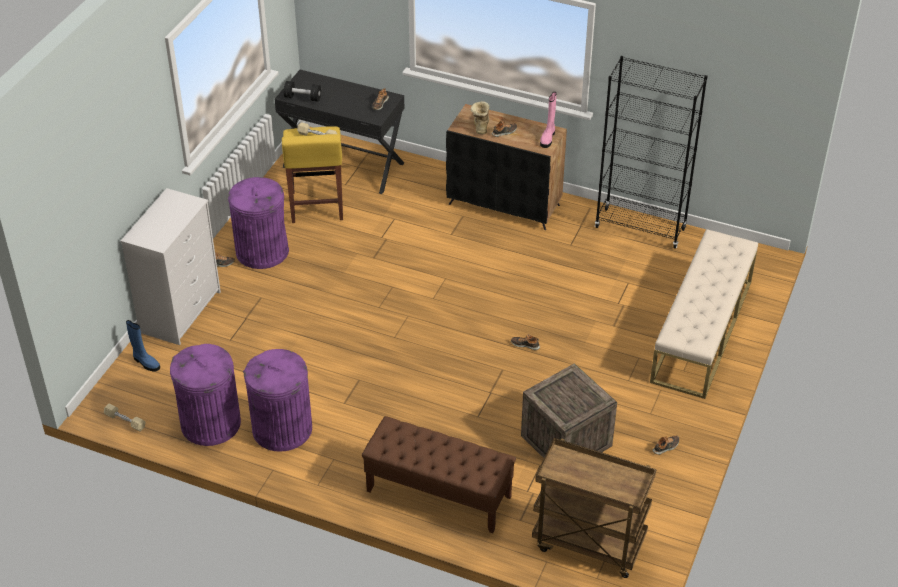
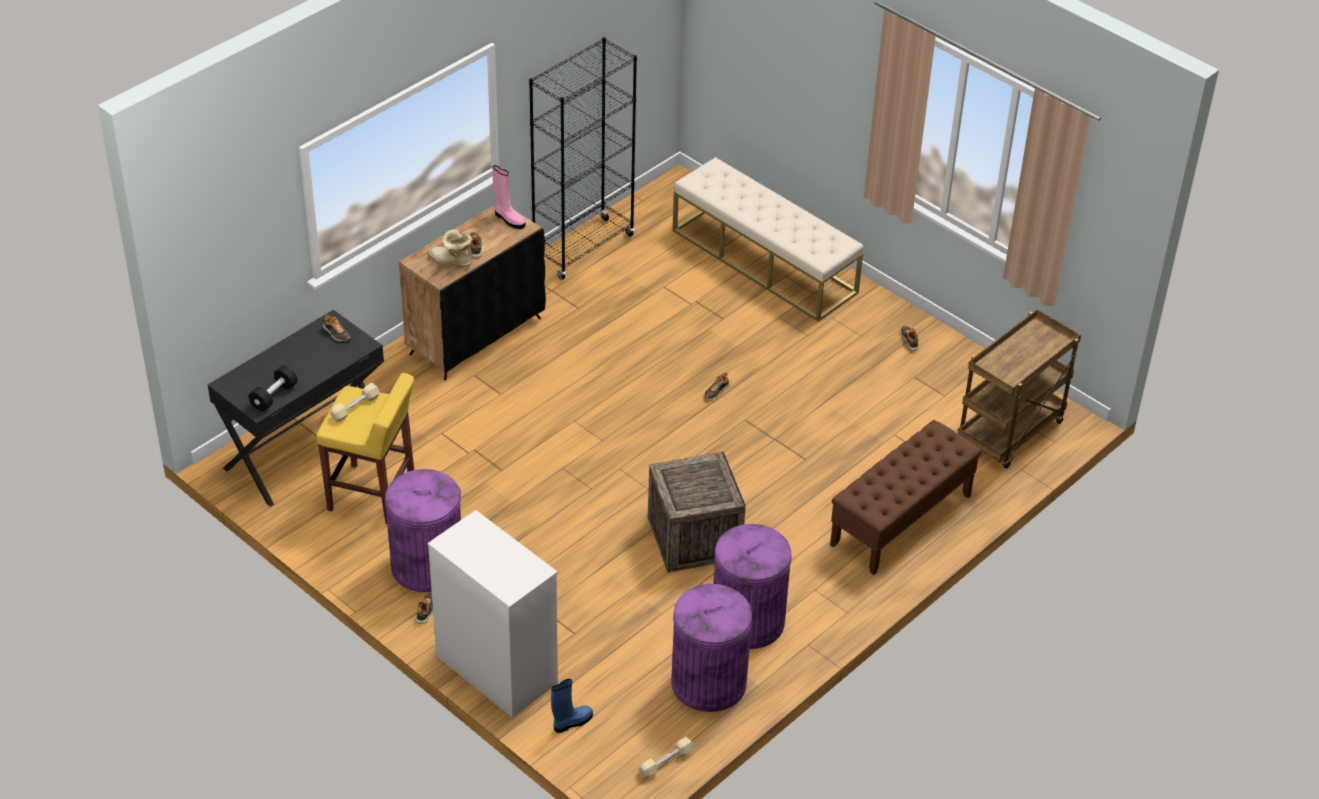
camera: 70 degrees left, 0 degrees up
crate [521,363,617,458] -> crate moved to [648,452,746,572]

